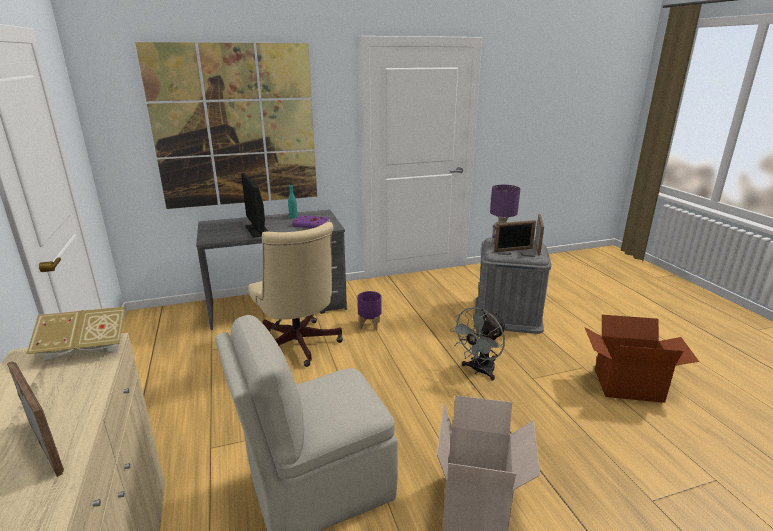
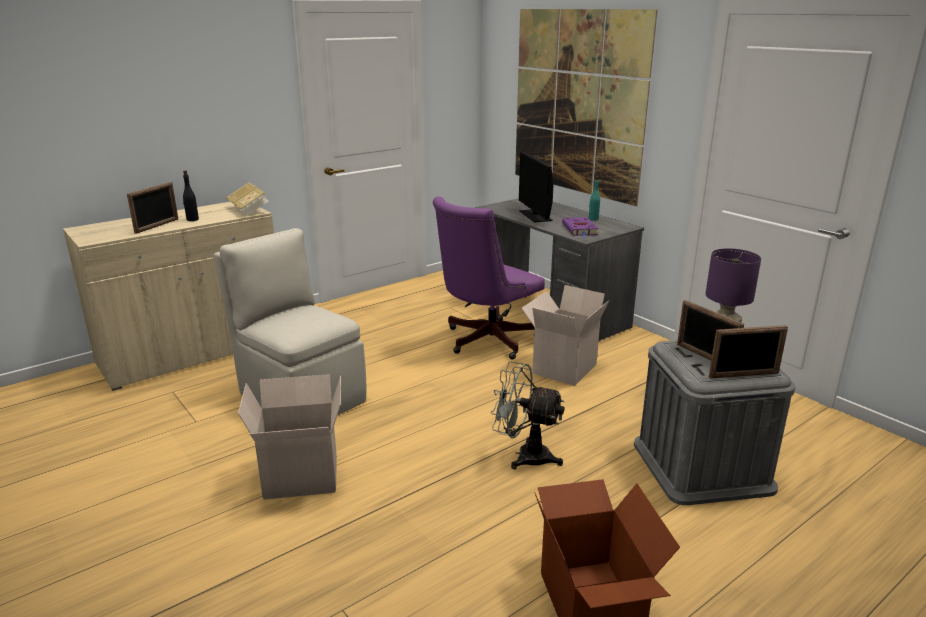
camera: 70 degrees right, 0 degrees up
monitor [241,173,269,238] -> monitor turned 60 degrees counterclockwise [519,152,554,222]
beige office chair [248,222,343,367] -> purple office chair [433,196,545,360]
purple planter [357,291,382,330] -> cardboard box [521,285,609,386]
none -> black bottle [183,170,199,221]

